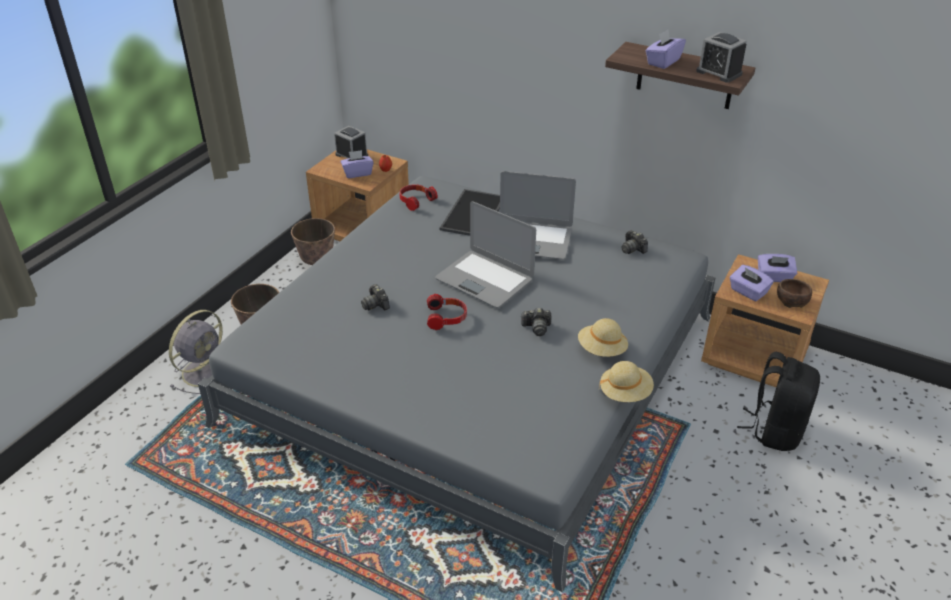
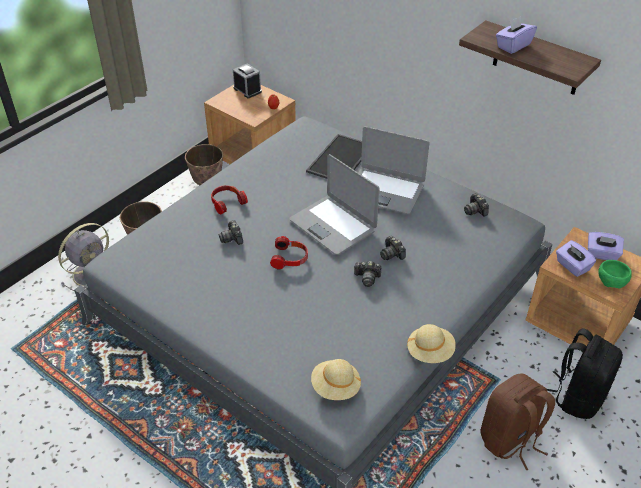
camera: 10 degrees right, 5 degrees up
purple tissue box [340,150,374,178] -> none
headphones [399,185,438,211] -> headphones moved to [211,185,248,214]
beige hat [578,318,628,357] -> beige hat moved to [311,359,361,400]
alarm clock [696,32,747,83] -> none
brown bowl [777,279,812,308] -> green bowl [598,260,632,288]
none -> camera [380,235,406,260]
none -> brown backpack [481,373,555,470]

